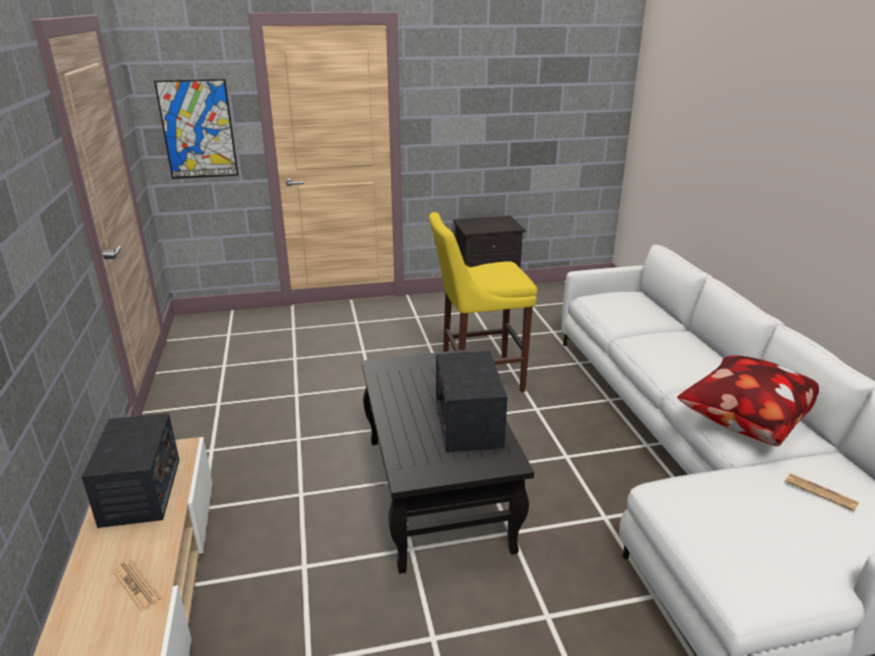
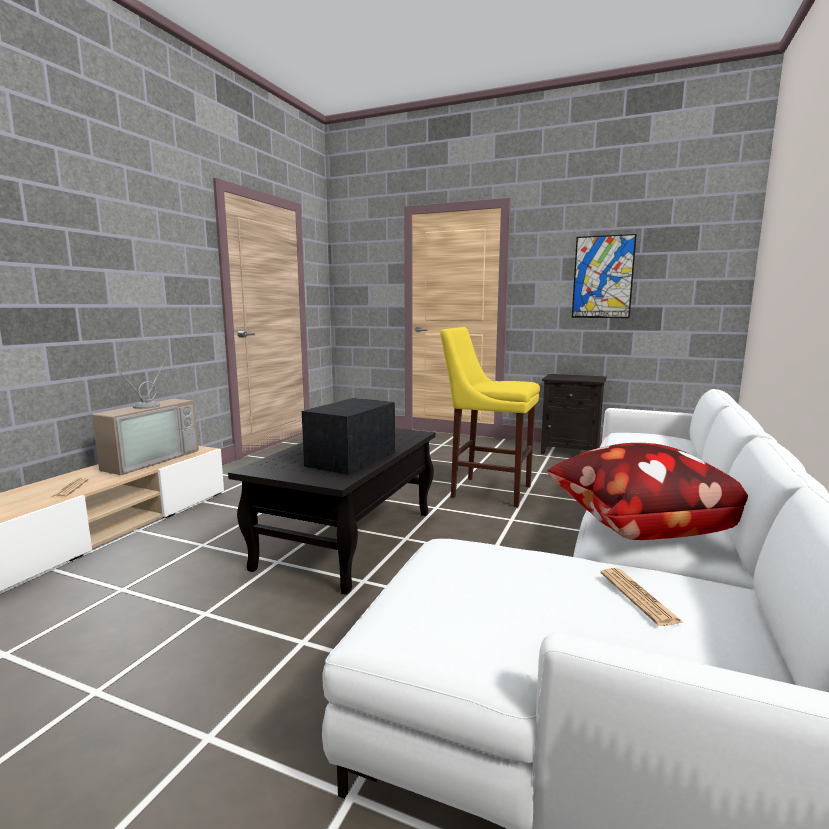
camera: 35 degrees right, 15 degrees down
radio [82,413,179,528] -> television [92,359,199,475]
picture [154,79,239,179] -> picture moved to [572,234,637,318]

